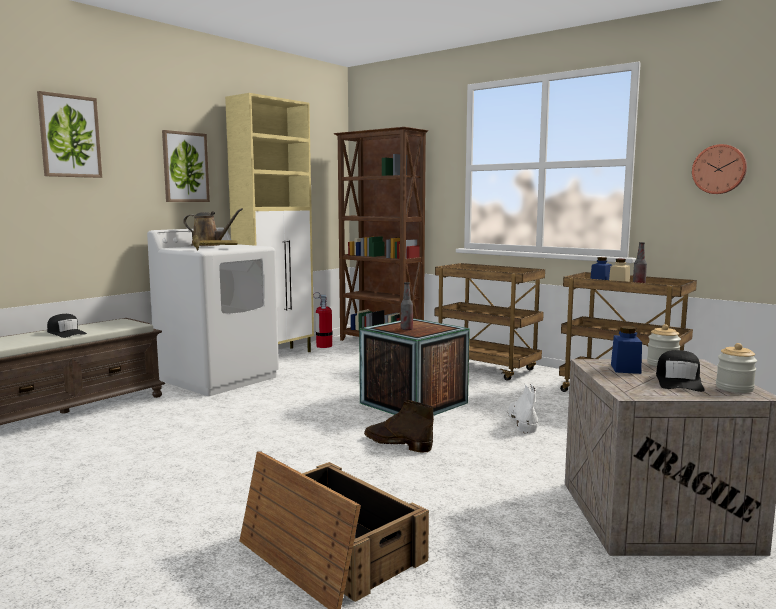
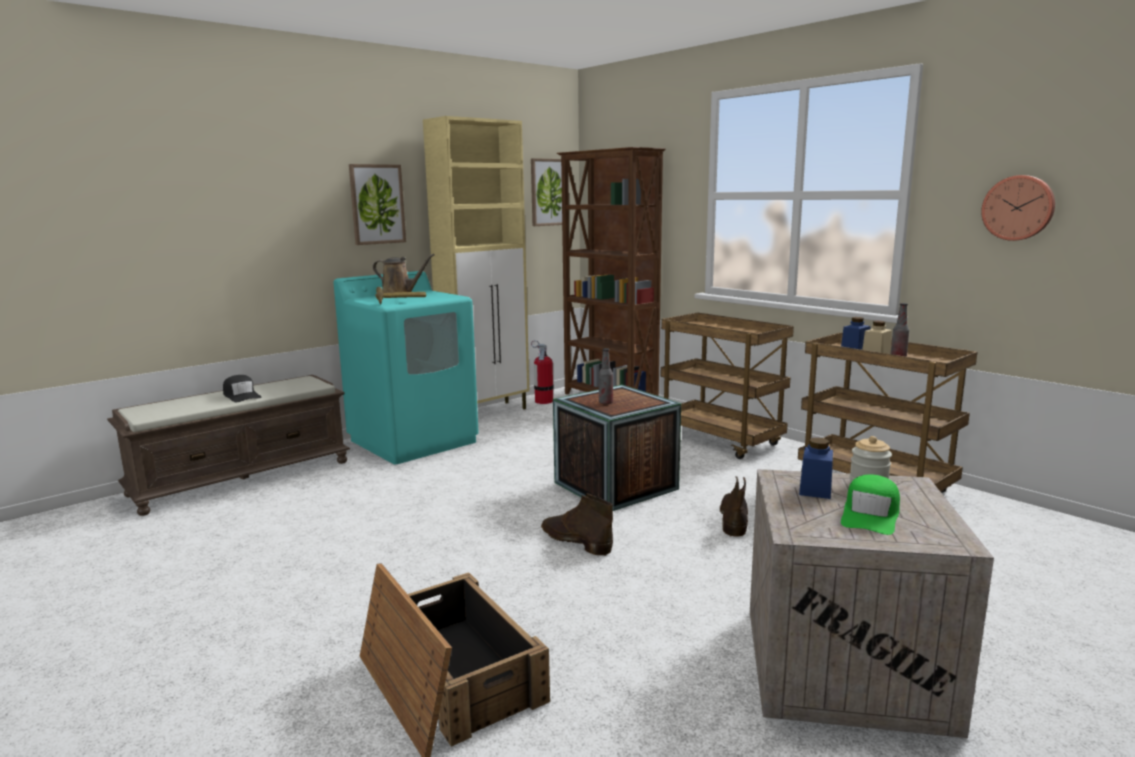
camera: 10 degrees right, 5 degrees up
picture [37,91,102,178] -> picture moved to [531,158,569,226]
white washing machine [147,228,279,396] -> turquoise washing machine [333,271,479,464]
white boot [508,383,538,433] -> brown boot [720,476,748,537]
black cap [656,350,704,392] -> green cap [841,474,900,535]
jar [716,343,757,393] -> none

